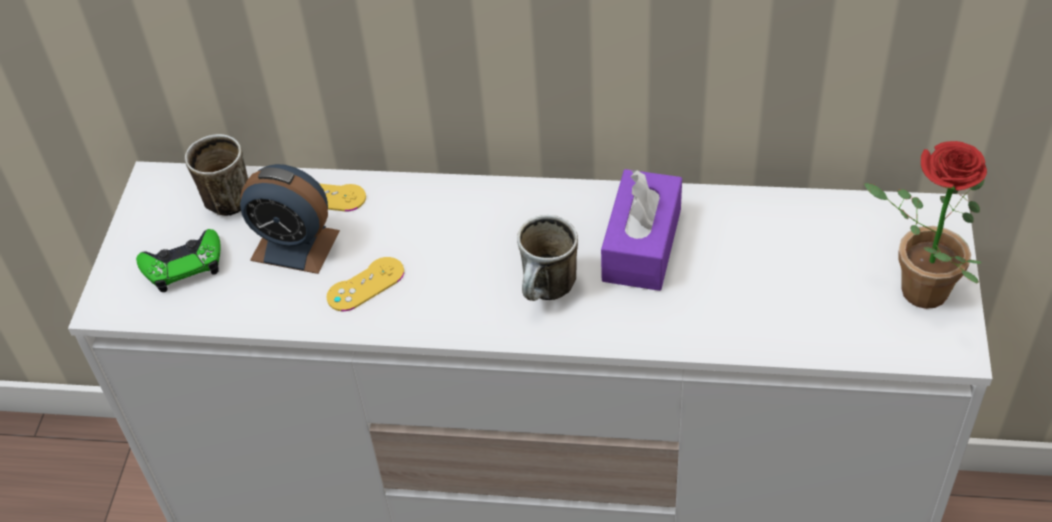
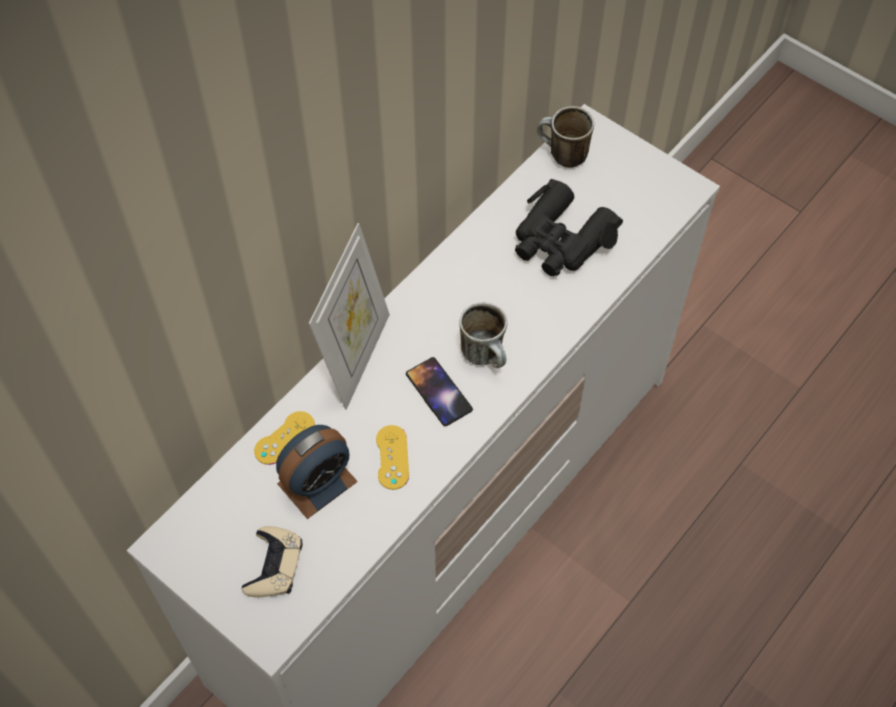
camera: 60 degrees left, 10 degrees up
green game controller [136,229,221,292] -> beige game controller [242,526,302,597]
mug [185,134,248,216] -> mug moved to [537,106,594,168]
purple tissue box [601,169,682,291] -> none
potted plant [864,141,987,309] -> none
none -> picture frame [309,223,390,410]
none -> phone [406,357,473,426]
none -> black binoculars [515,179,623,276]

